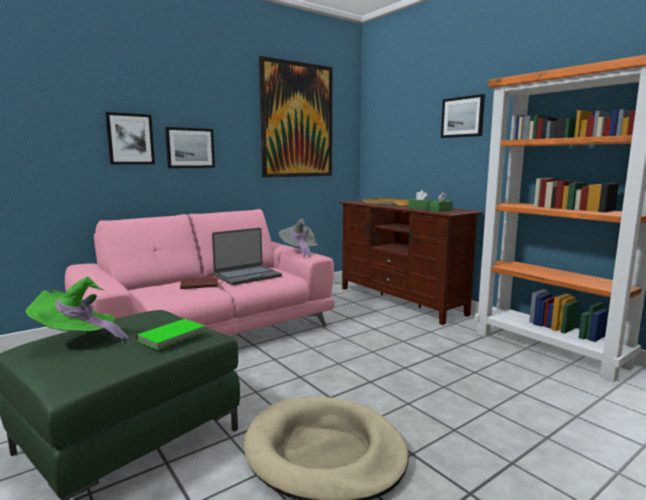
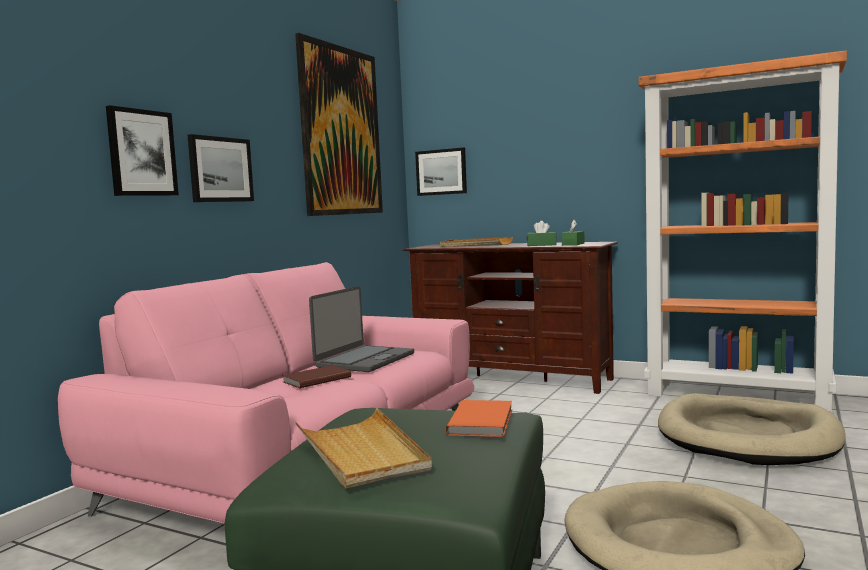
camera: 25 degrees left, 5 degrees down
green hat [25,276,129,344] -> beige tray [295,408,432,489]
green book [136,319,205,350] -> orange book [446,400,512,437]
grey hat [279,218,319,258] -> none
picture [441,94,485,138] -> picture moved to [415,147,467,196]
none -> beige dog bed [658,393,846,465]

